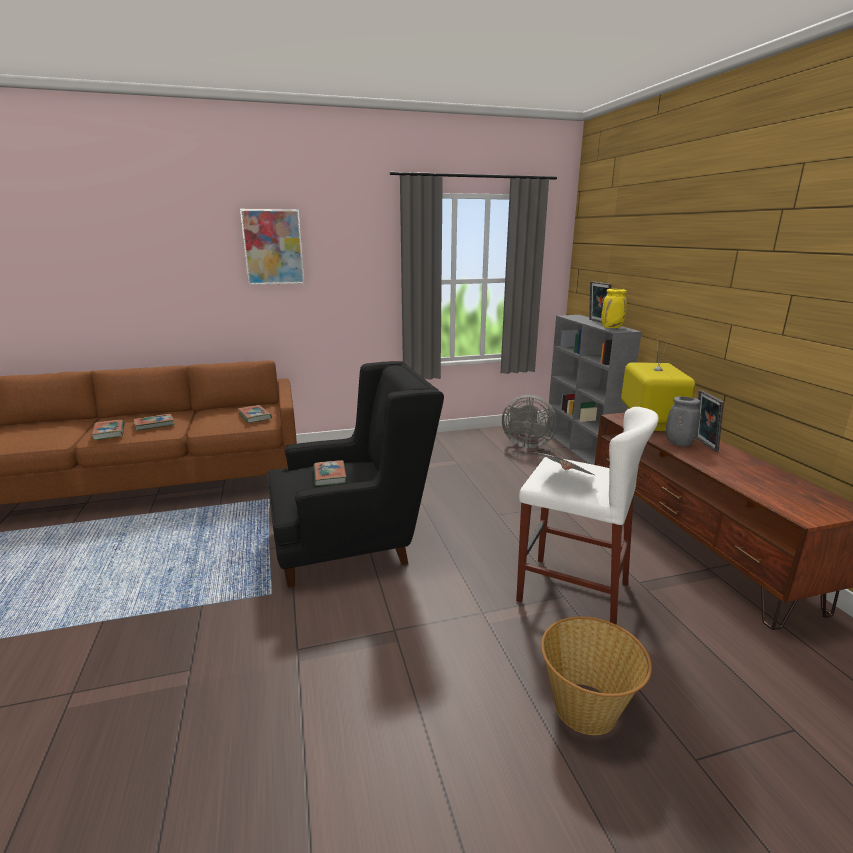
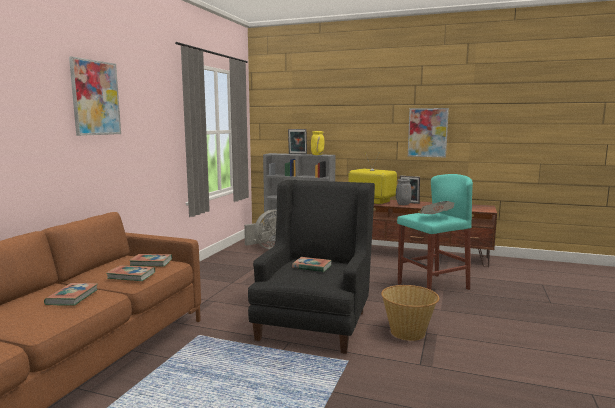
camera: 55 degrees left, 10 degrees down
book [91,420,125,440] -> book moved to [106,265,155,281]
white stool [516,407,659,625] -> turquoise stool [397,174,473,290]
basket [541,616,652,735] -> basket moved to [381,285,439,341]
none -> picture [408,108,449,158]

